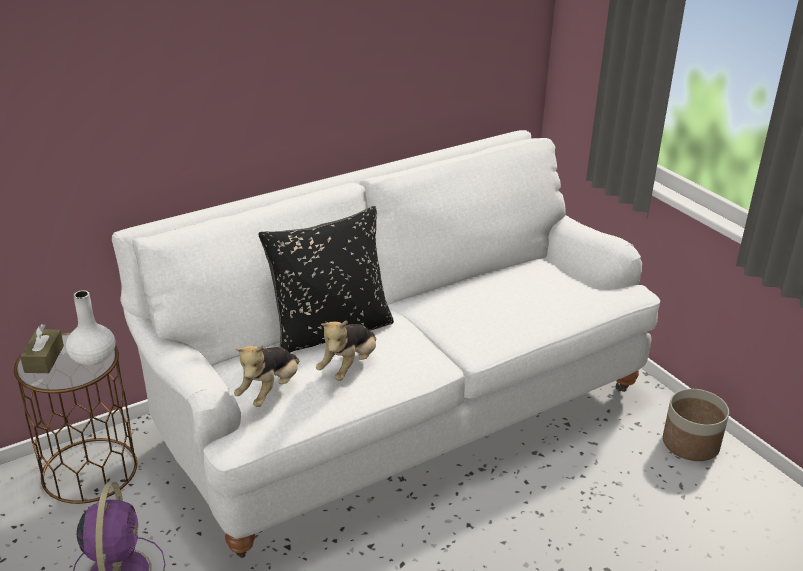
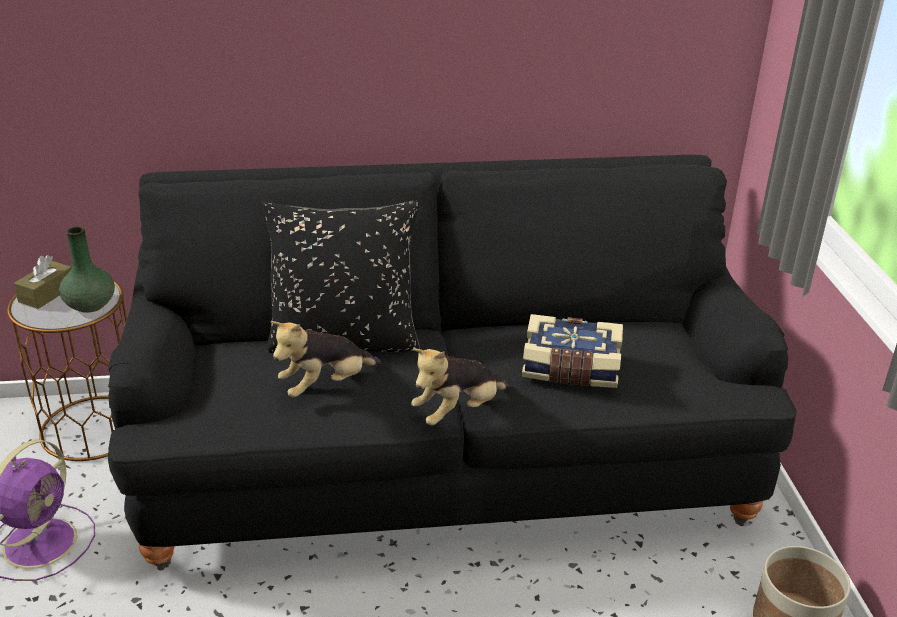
camera: 25 degrees right, 0 degrees up
white vase [66,290,115,366] -> green vase [59,227,115,313]
white sofa [112,130,660,558] -> black sofa [108,155,797,571]
plush toy [234,345,299,407] -> plush toy moved to [411,348,509,426]
none -> book [522,314,623,388]

